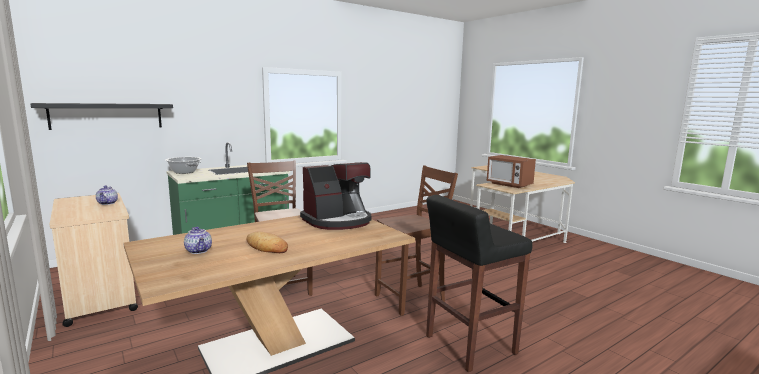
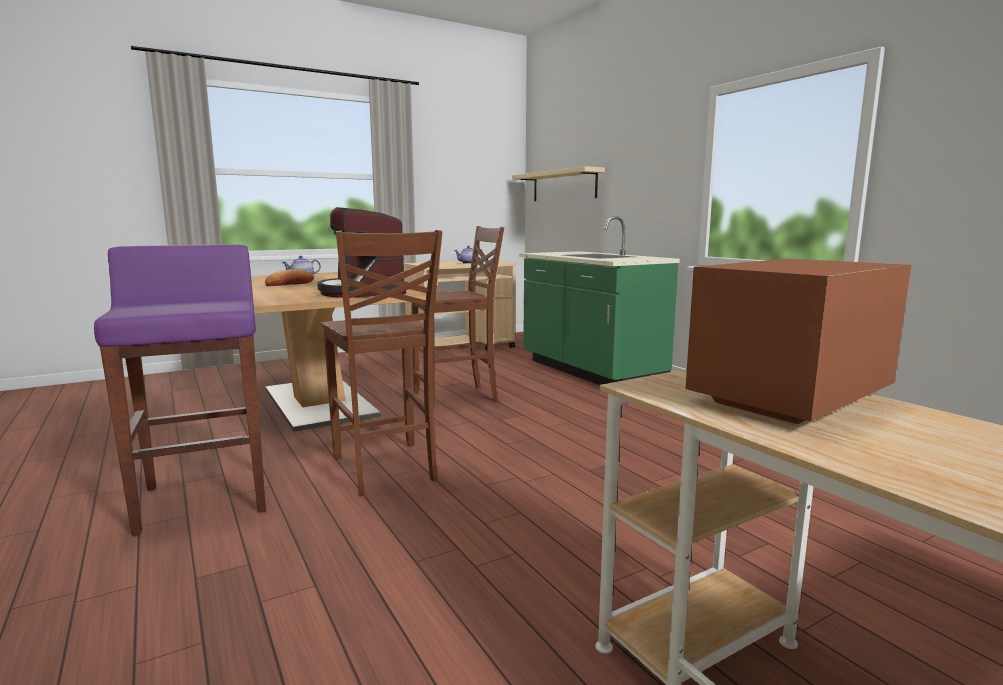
camera: 95 degrees right, 0 degrees up
black shelf [30,103,173,130] -> beige shelf [512,166,605,201]
cooking pot [165,157,202,174] -> none
black stool [426,195,533,372] -> purple stool [94,245,266,536]

